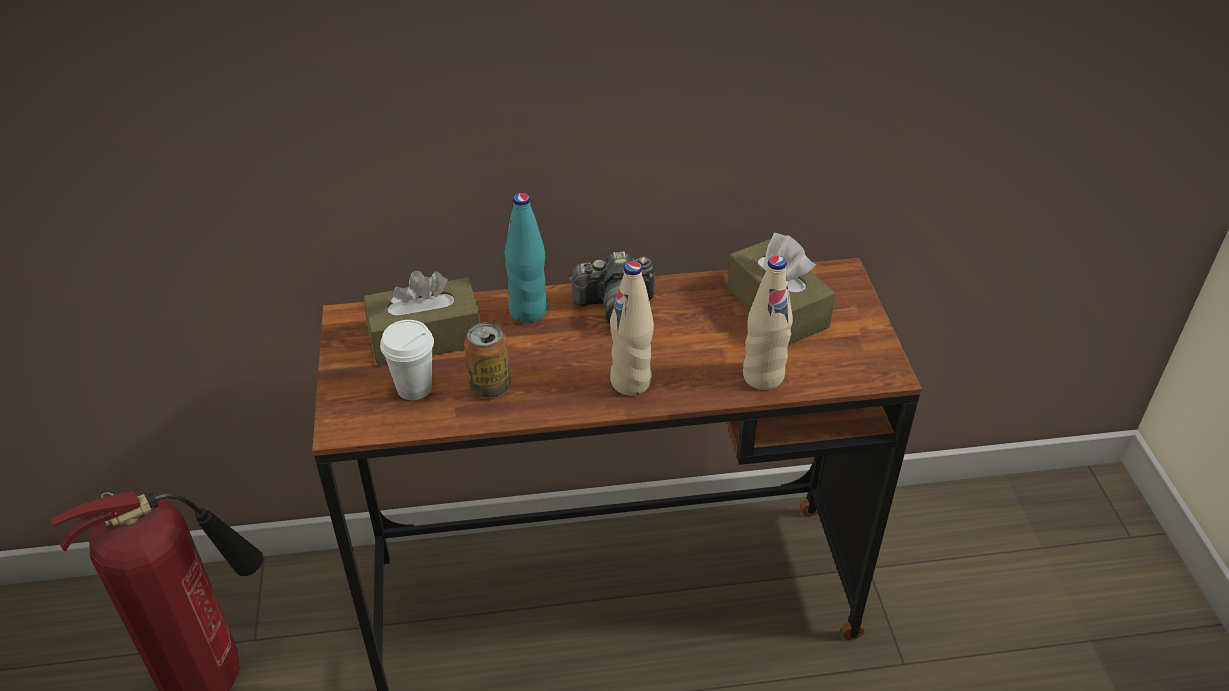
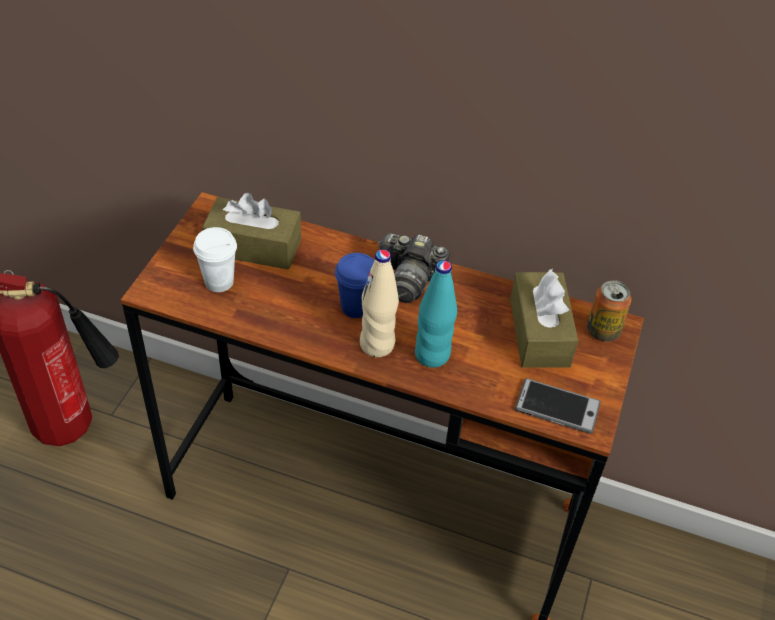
camera: 25 degrees right, 5 degrees up
can [464,322,511,398] -> can moved to [587,280,631,342]
turquoise bottle [504,193,547,323] -> turquoise bottle moved to [415,260,457,368]
beige bottle [743,256,793,390] -> none
none -> blue cup [335,253,374,318]
none -> phone [515,378,601,434]

